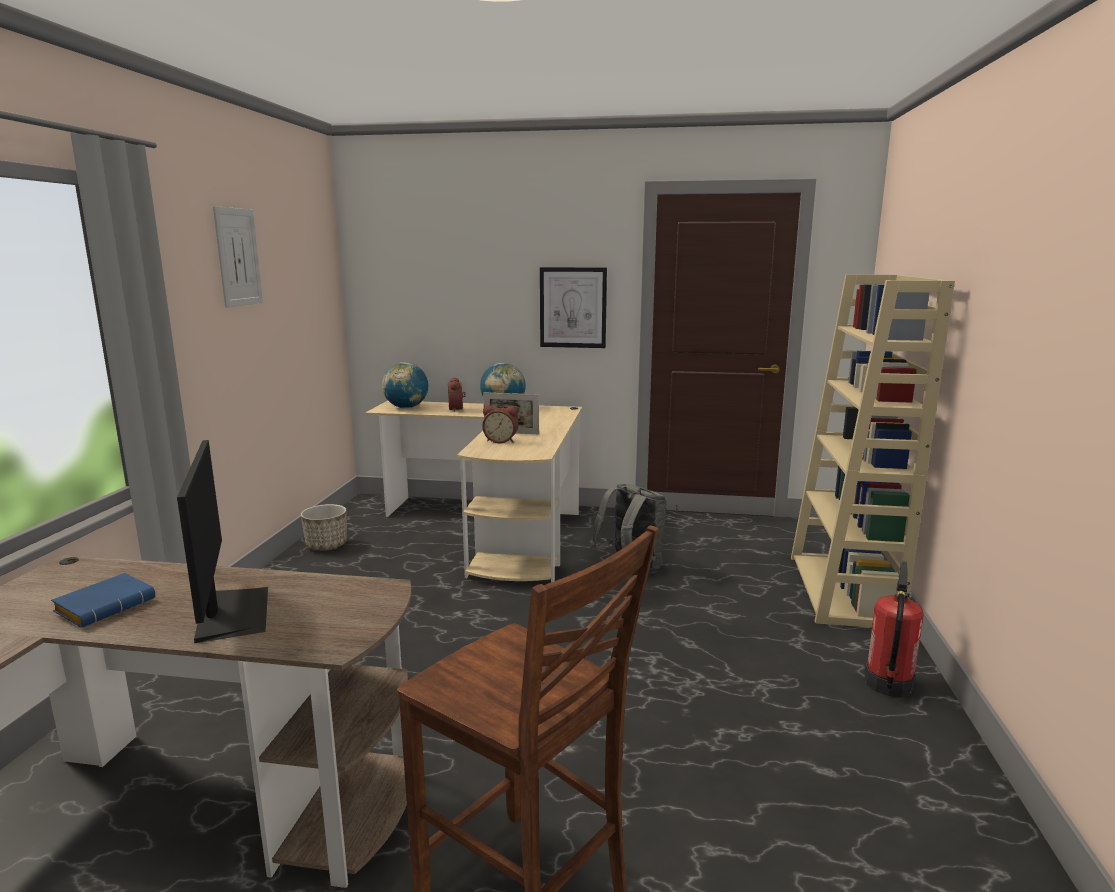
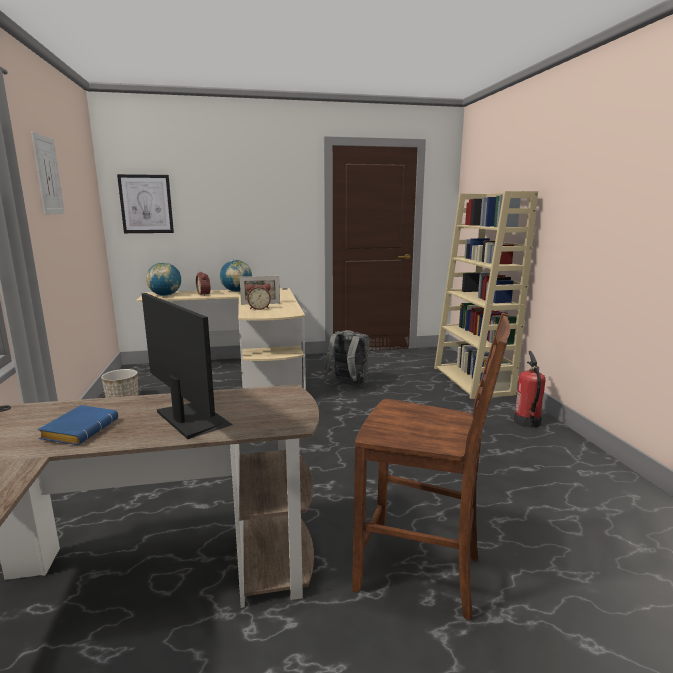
camera: 20 degrees left, 0 degrees up
picture [540,267,607,348] -> picture moved to [117,174,174,233]

